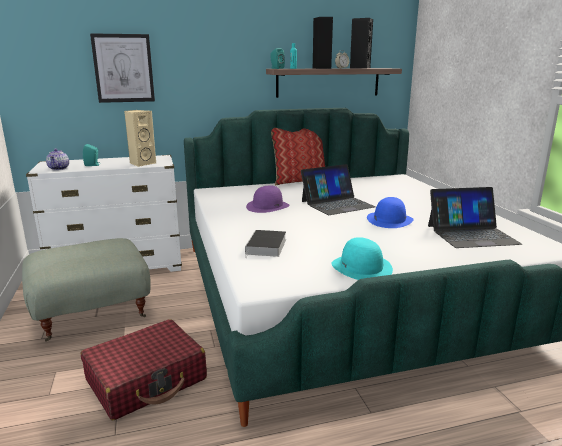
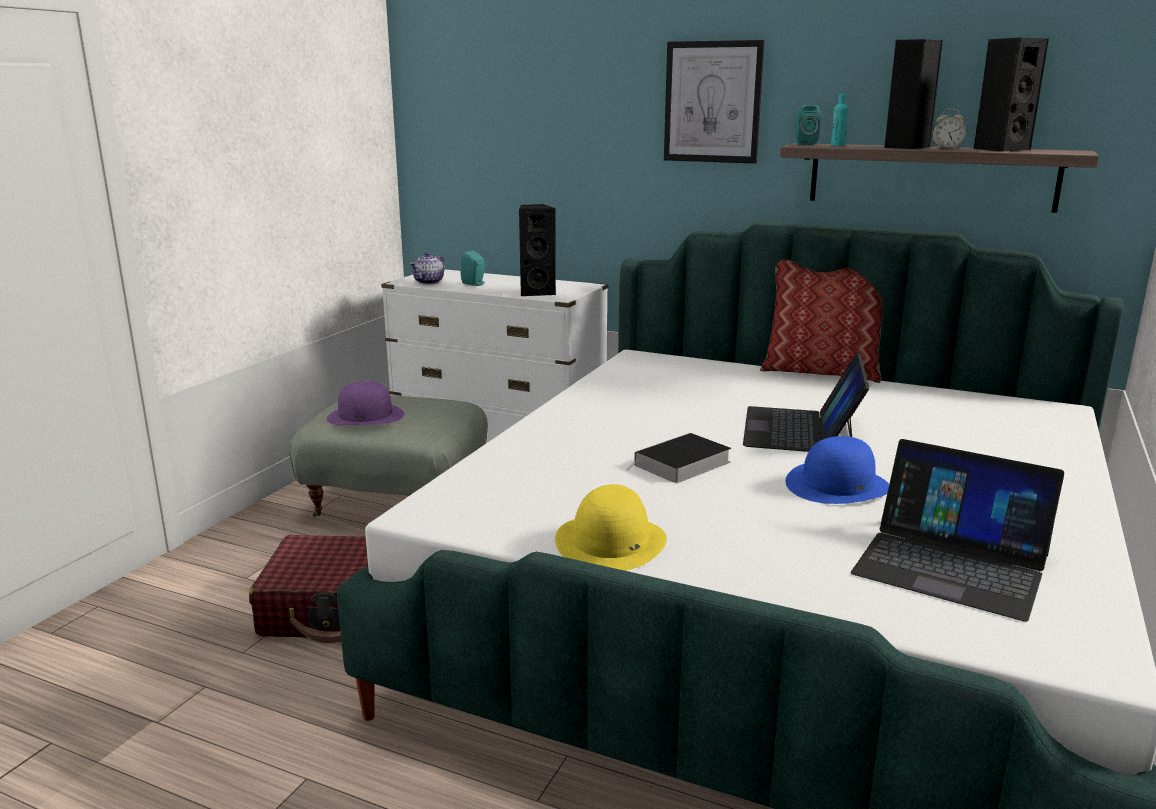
camera: 40 degrees right, 0 degrees up
picture [90,33,155,103] -> picture moved to [664,40,765,164]
beige speaker [124,110,156,167] -> black speaker [519,204,556,296]
book [245,230,286,258] -> book moved to [626,433,731,483]
purple hat [246,186,290,213] -> purple hat moved to [327,381,404,425]
laptop [301,164,376,215] -> laptop turned 90 degrees clockwise [743,353,869,452]
turquoise hat [332,237,393,280] -> yellow hat [555,484,667,571]

